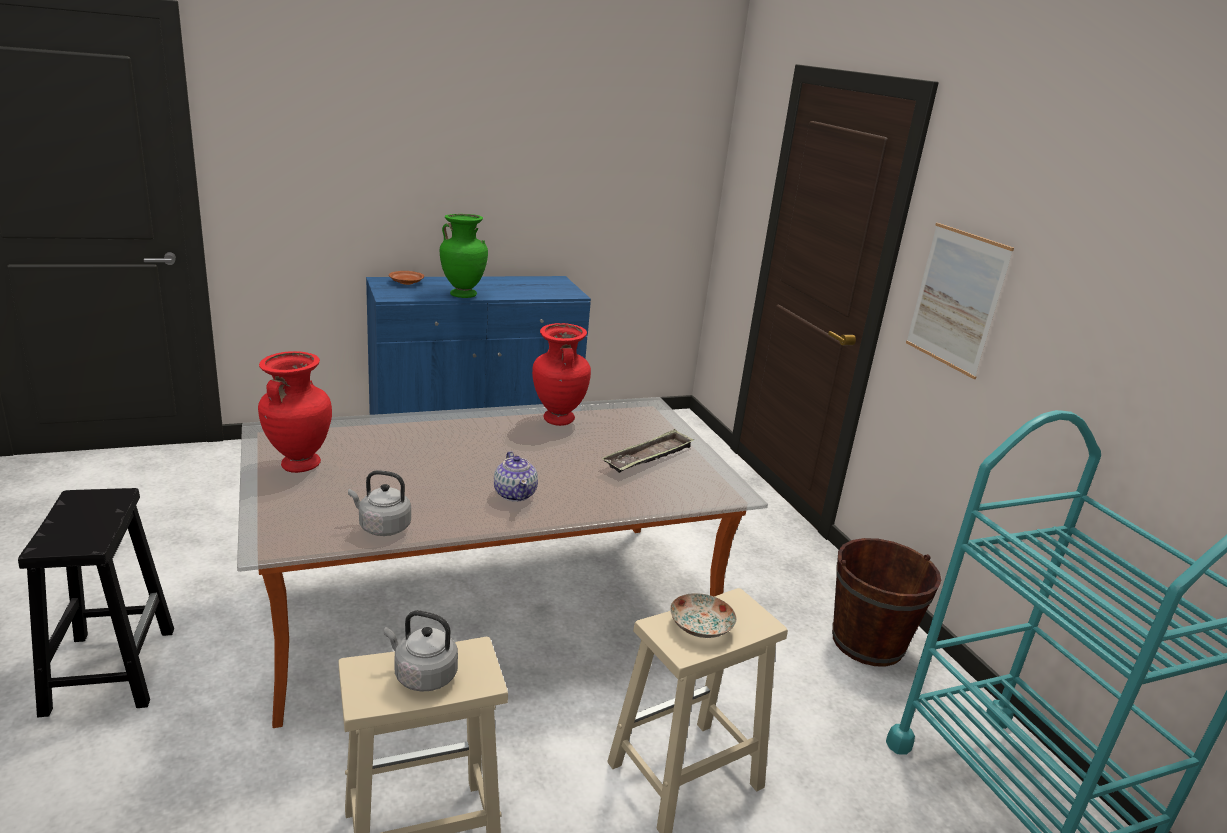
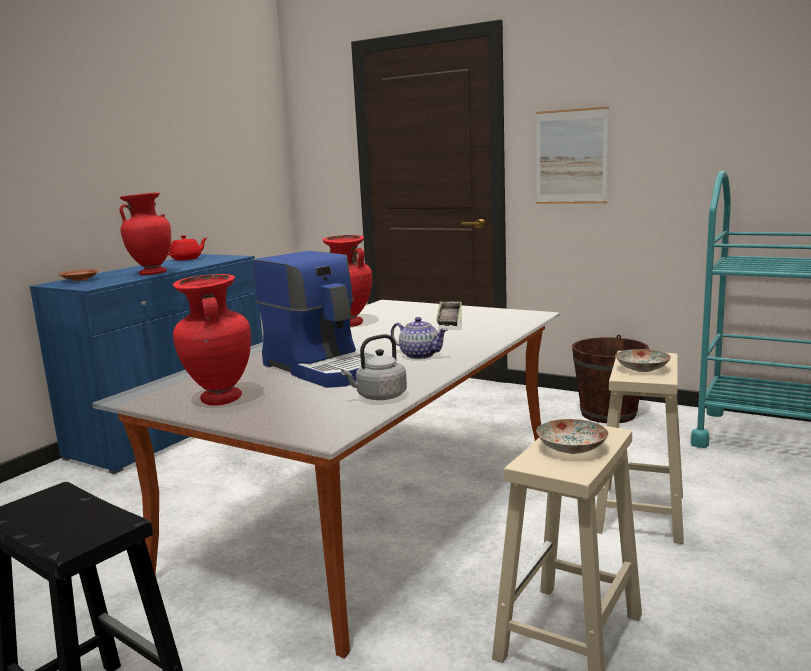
camera: 35 degrees left, 10 degrees down
grey kettle [384,610,458,692] -> plate [536,419,608,454]
green vase [440,214,488,298] -> red vase [119,192,171,275]
none -> red teapot [168,235,207,260]
none -> coffee machine [253,251,376,388]

